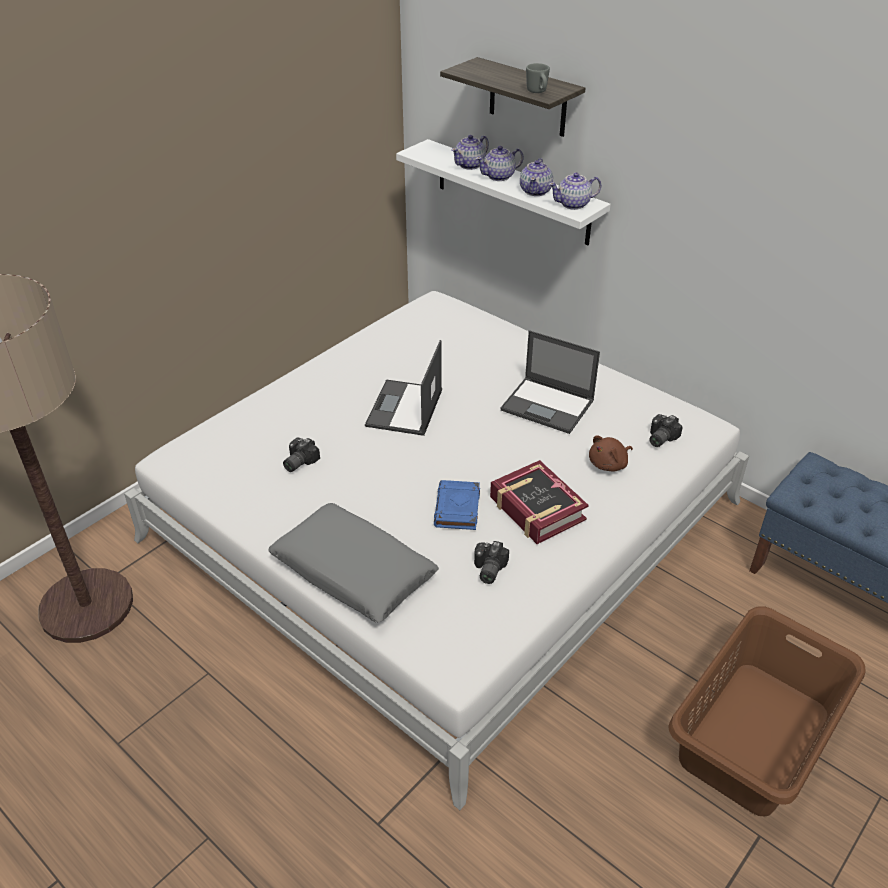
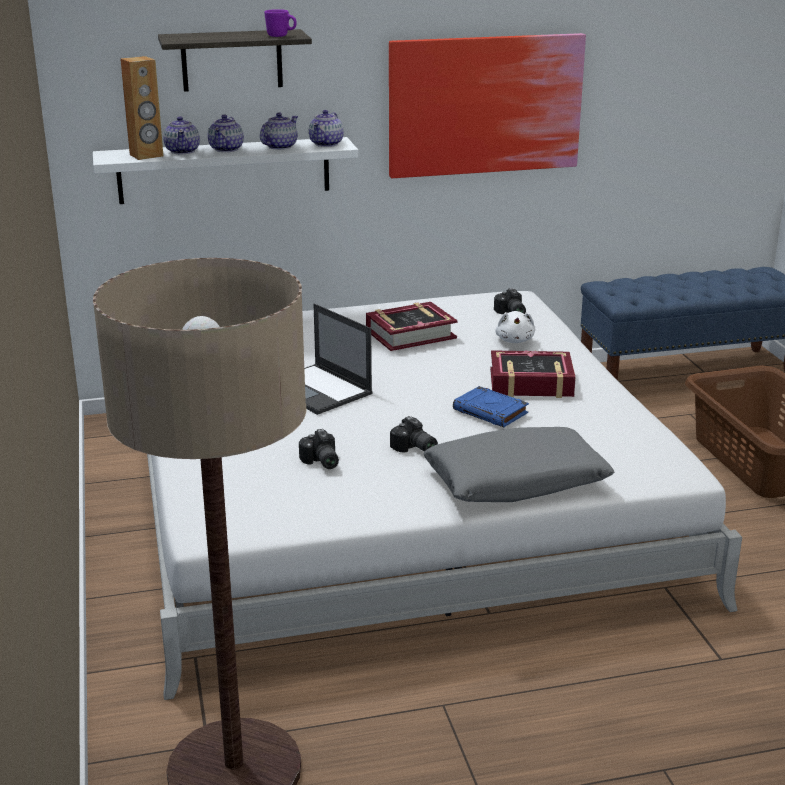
camera: 55 degrees left, 15 degrees down
camera [474,541,509,584] -> camera moved to [390,416,438,453]
laptop [500,330,600,434] -> book [366,302,458,351]
teapot [520,158,553,196] -> teapot turned 105 degrees counterclockwise [260,112,298,150]
grey mug [526,63,550,93] -> purple mug [264,9,297,37]
brown plush toy [589,435,633,472] -> white plush toy [495,311,535,343]
none -> brown speaker [120,56,164,160]
none -> picture [389,33,586,178]

